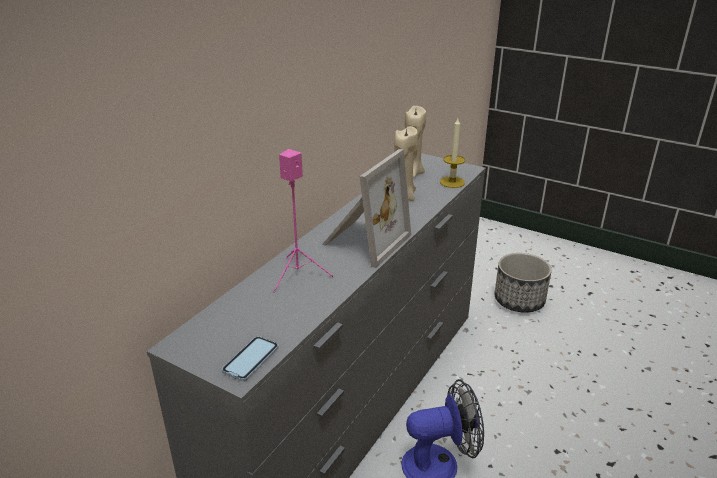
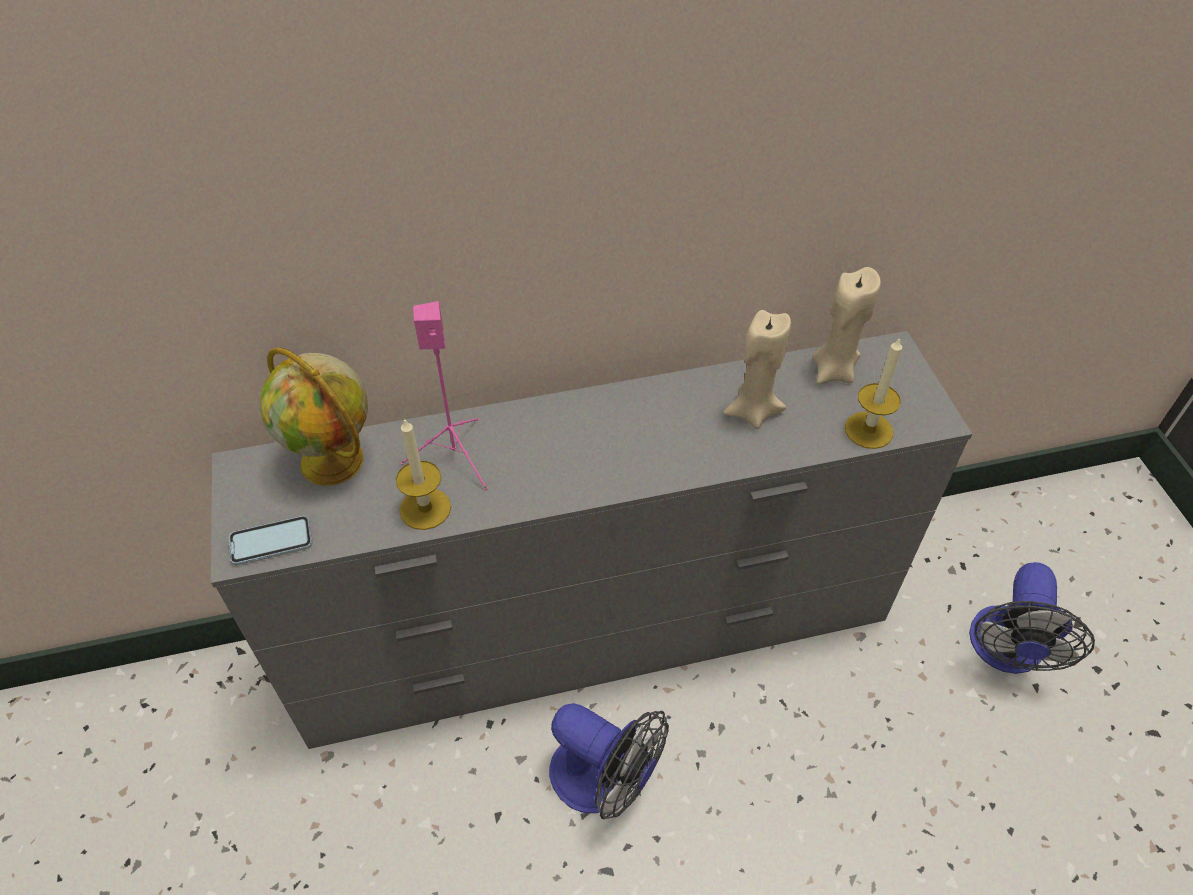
camera: 45 degrees right, 20 degrees up
picture frame [322,149,411,268] -> none
planter [494,253,552,313] -> fan [969,562,1095,674]
none -> globe [260,347,368,486]
none -> candle [396,418,451,530]

